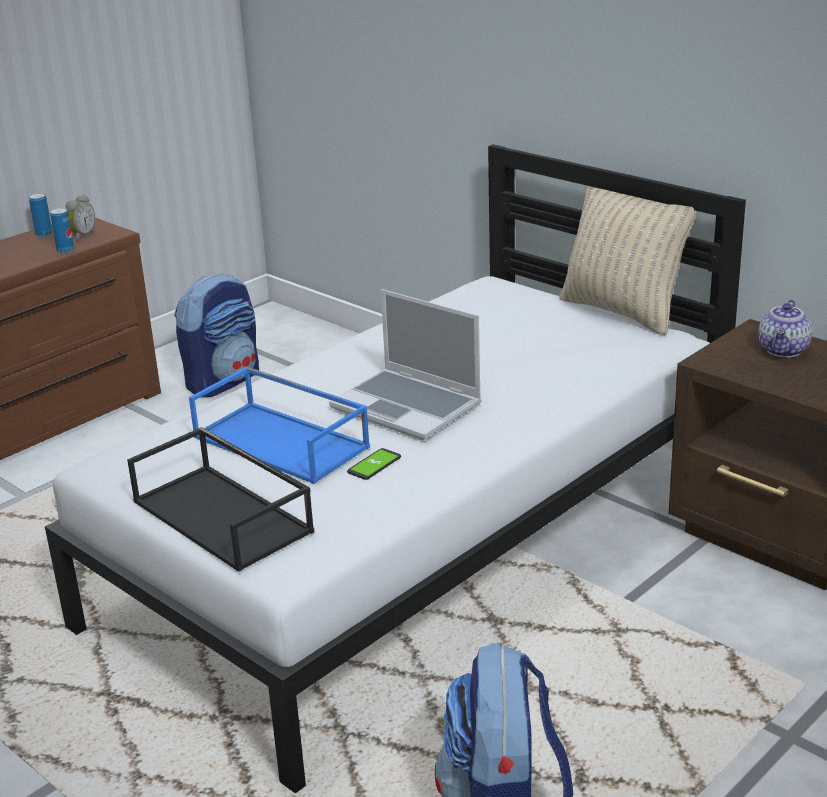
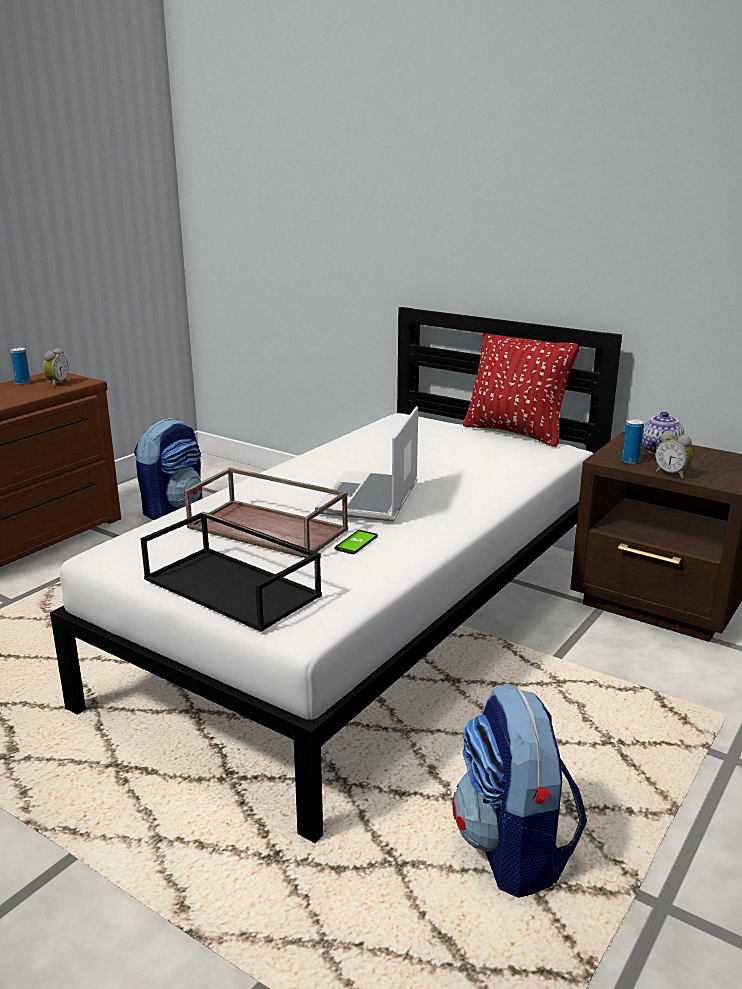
camera: 10 degrees left, 5 degrees down
can [50,208,74,253] -> can moved to [622,419,644,464]
blue tray [189,366,370,484] -> brown tray [184,467,348,558]
laptop [329,289,481,440] -> laptop turned 75 degrees clockwise [315,406,418,522]
beige pillow [560,185,697,335] -> red pillow [463,333,580,447]
none -> alarm clock [655,431,693,479]

